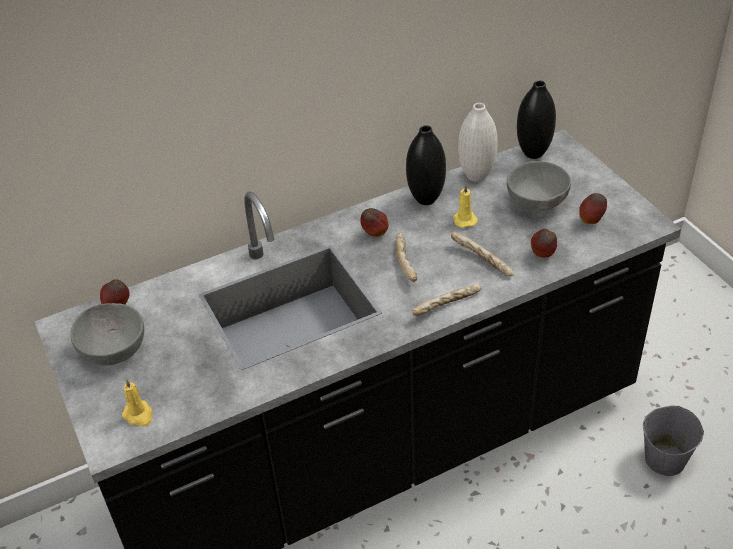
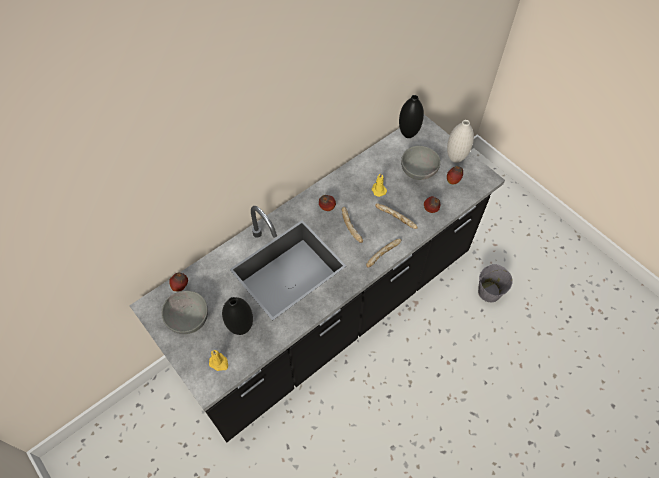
camera: 15 degrees left, 15 degrees up
black vase [406,125,446,205] -> black vase moved to [222,297,253,335]
white vase [458,103,498,182] -> white vase moved to [447,120,474,163]

